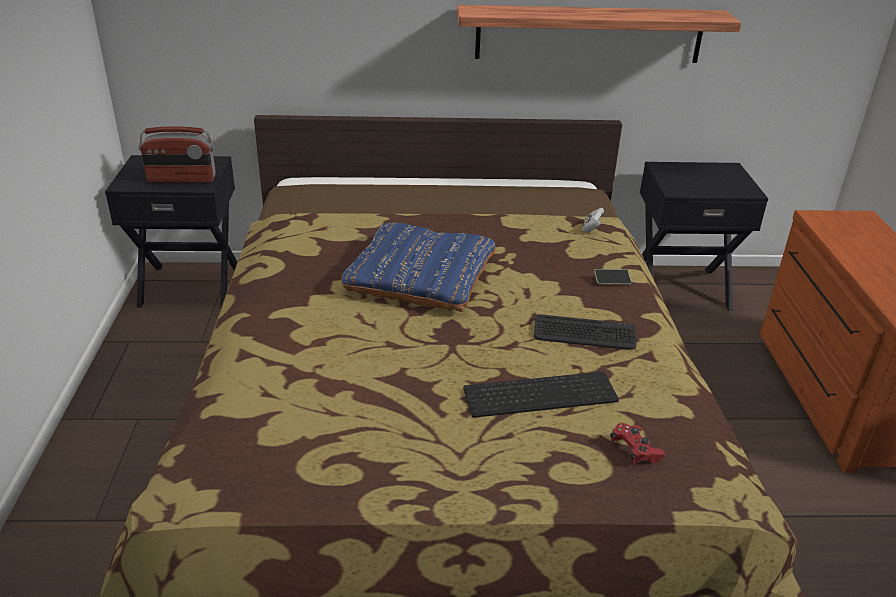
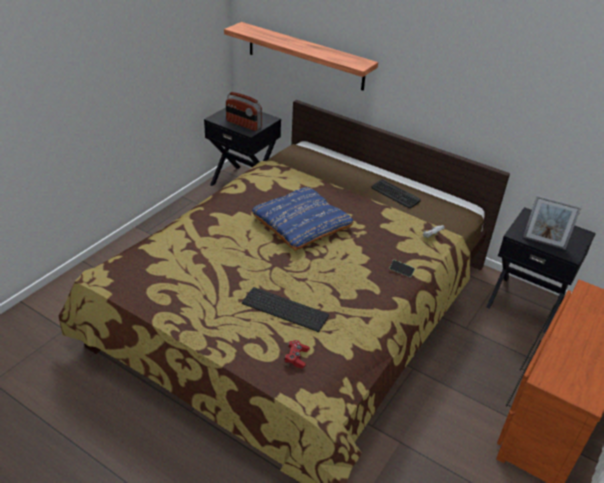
camera: 35 degrees right, 5 degrees up
shelf [457,5,741,63] -> shelf moved to [224,22,378,91]
keyboard [534,314,636,350] -> keyboard moved to [371,179,421,208]
none -> picture frame [523,195,582,250]

